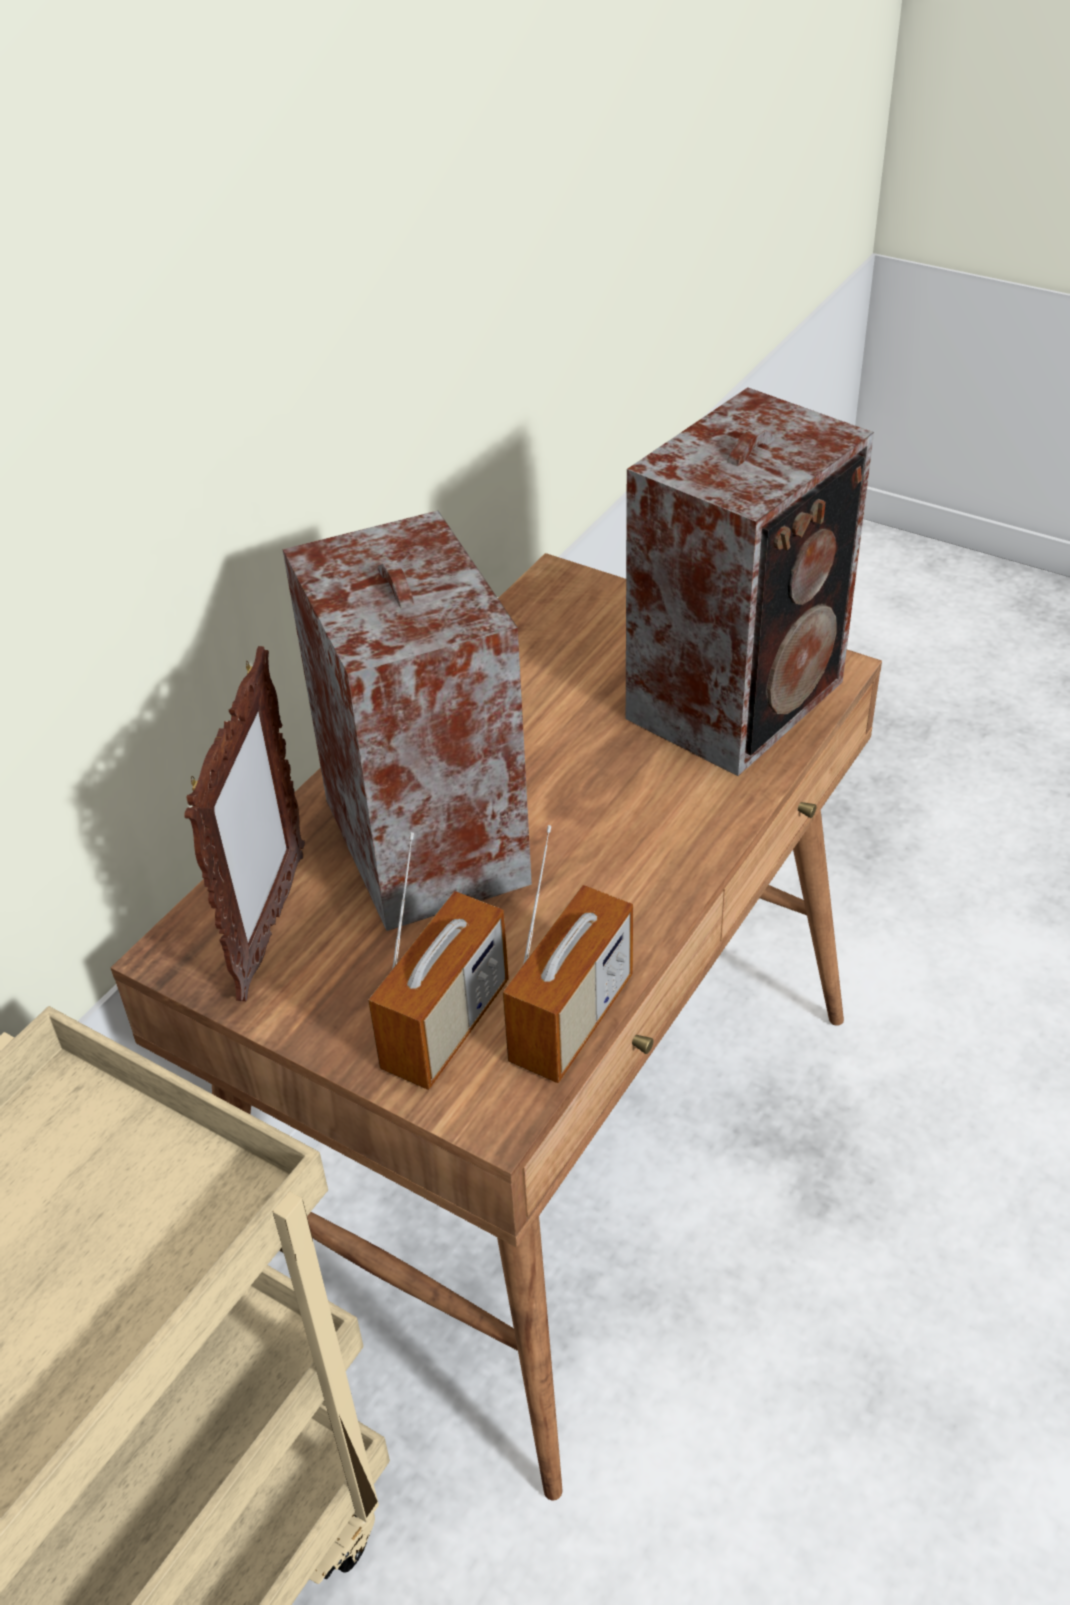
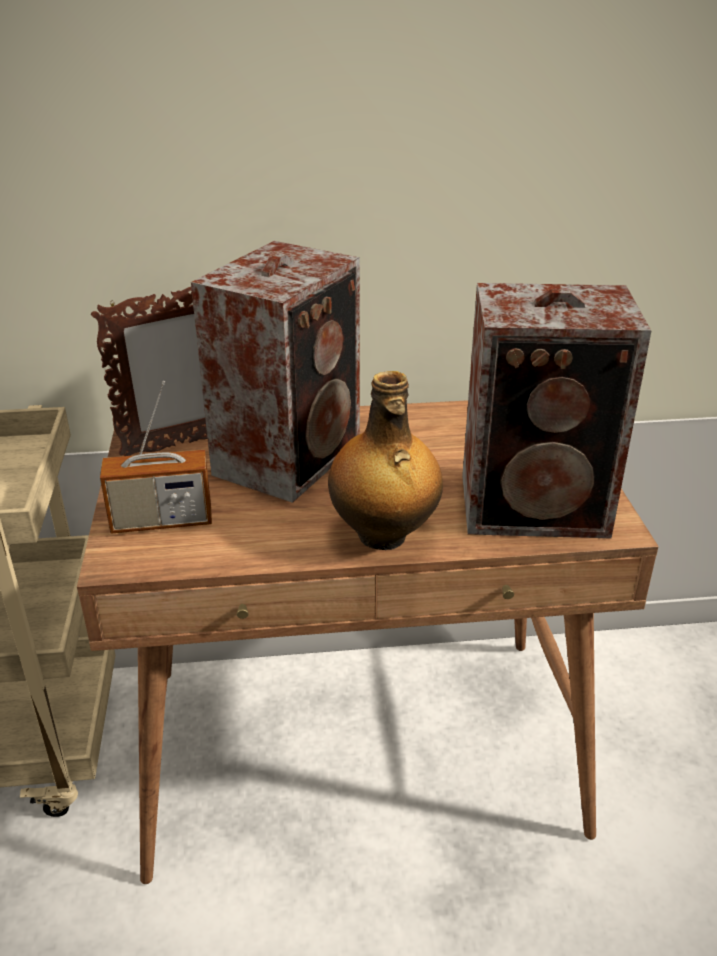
camera: 50 degrees right, 10 degrees down
radio [503,825,633,1083] -> none
none -> bottle [328,371,443,550]

